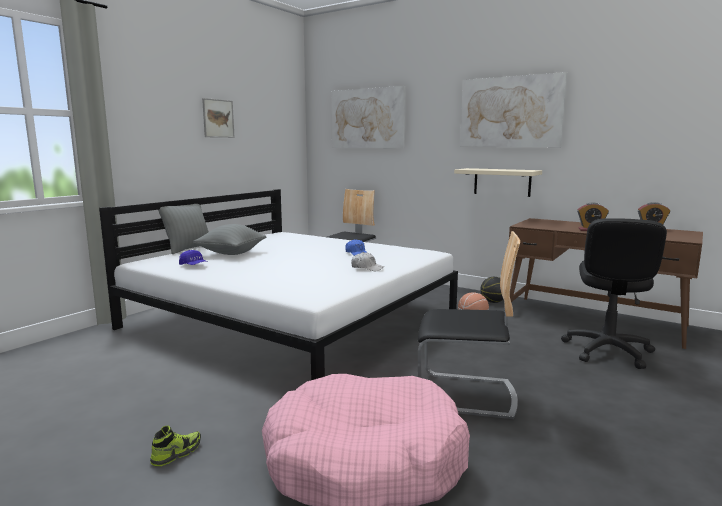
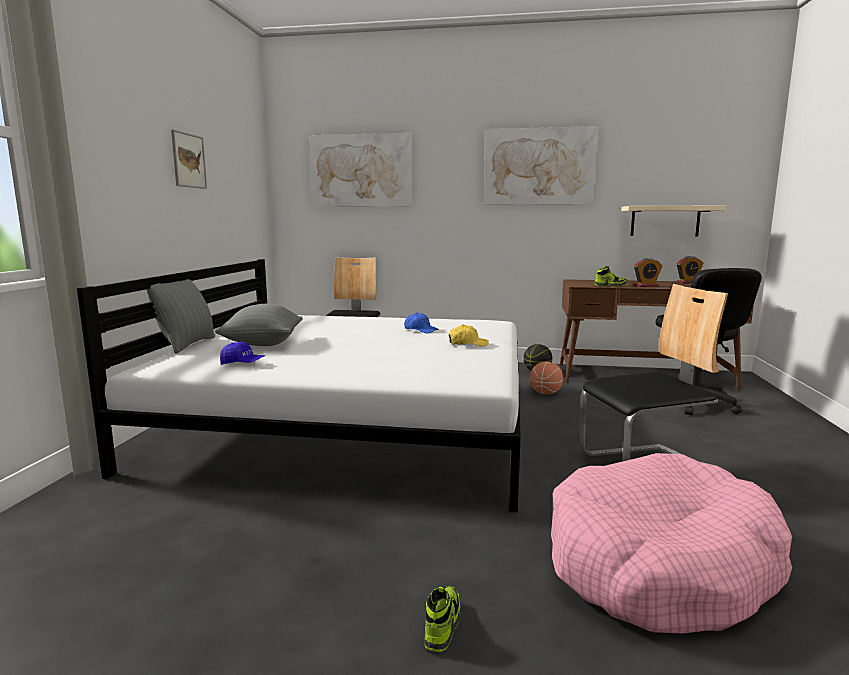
camera: 25 degrees left, 0 degrees up
white cap [351,252,384,272] -> yellow cap [449,325,489,346]
beige shelf [454,168,542,197] -> beige shelf moved to [621,206,726,236]
none -> shoe [594,266,628,287]

